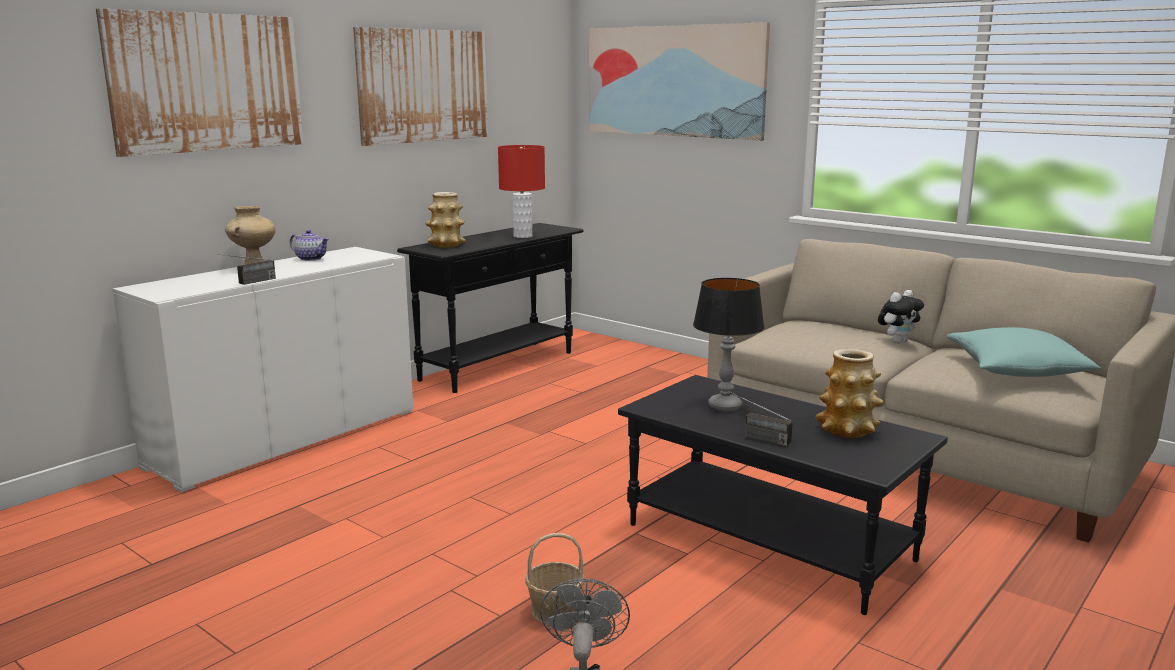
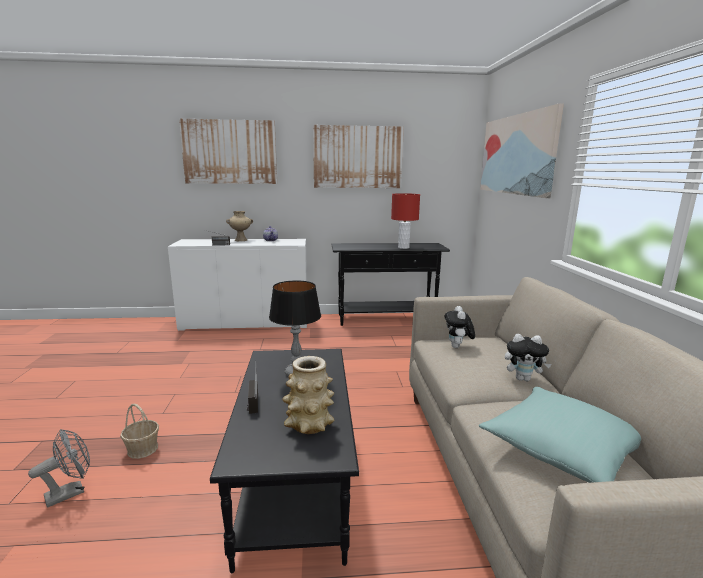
camera: 45 degrees right, 0 degrees up
vase [425,192,466,248] -> none
none -> plush toy [444,306,475,348]

